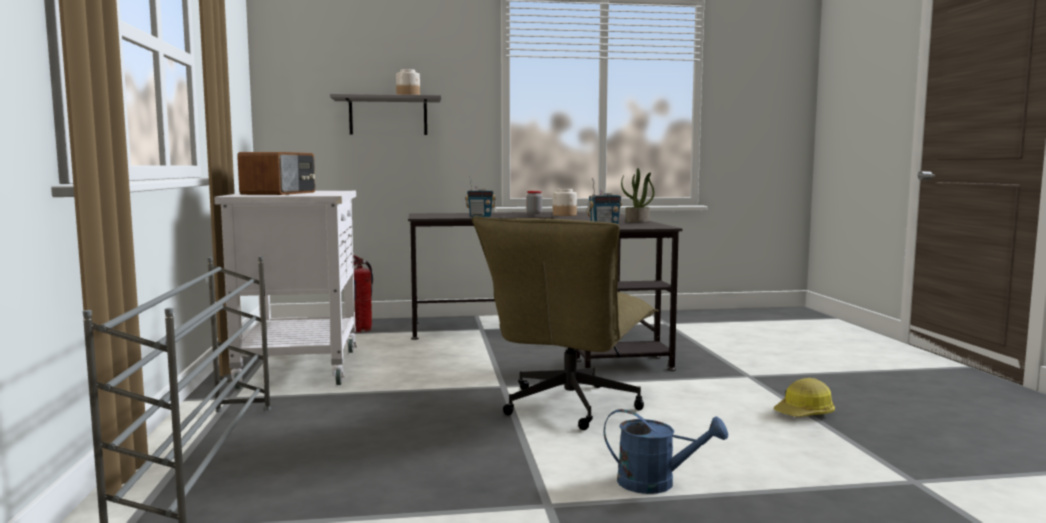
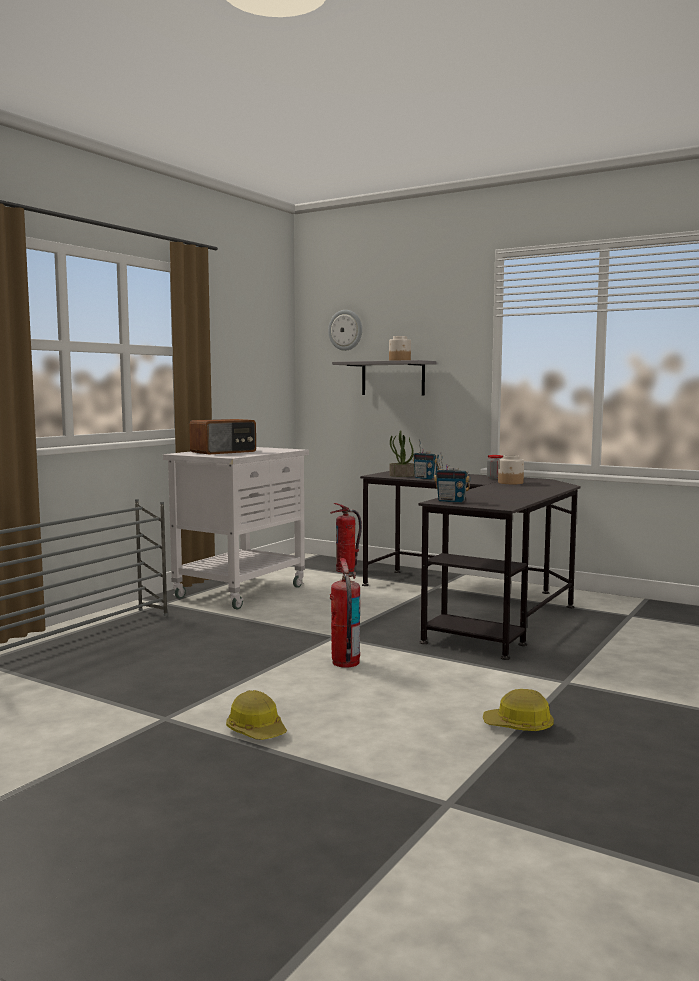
camera: 40 degrees right, 0 degrees up
beige office chair [472,216,659,430] -> fire extinguisher [330,558,360,668]
blue watering can [604,409,728,494] -> hard hat [226,690,287,740]
potted plant [621,168,655,222] -> potted plant moved to [389,430,414,477]
none -> wall clock [328,310,362,351]

